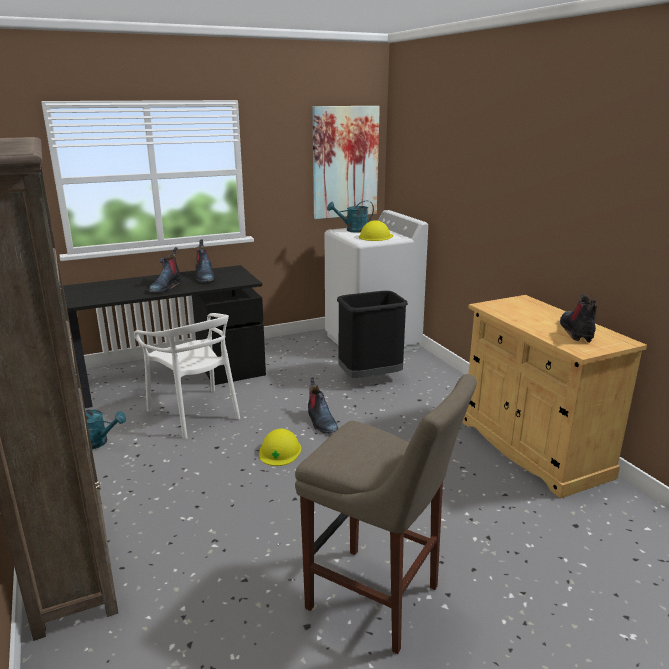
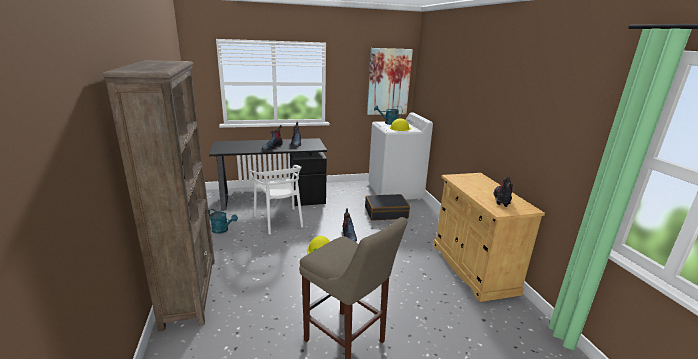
camera: 10 degrees right, 0 degrees up
black trash can [337,291,408,378] -> black suitcase [365,194,410,221]

